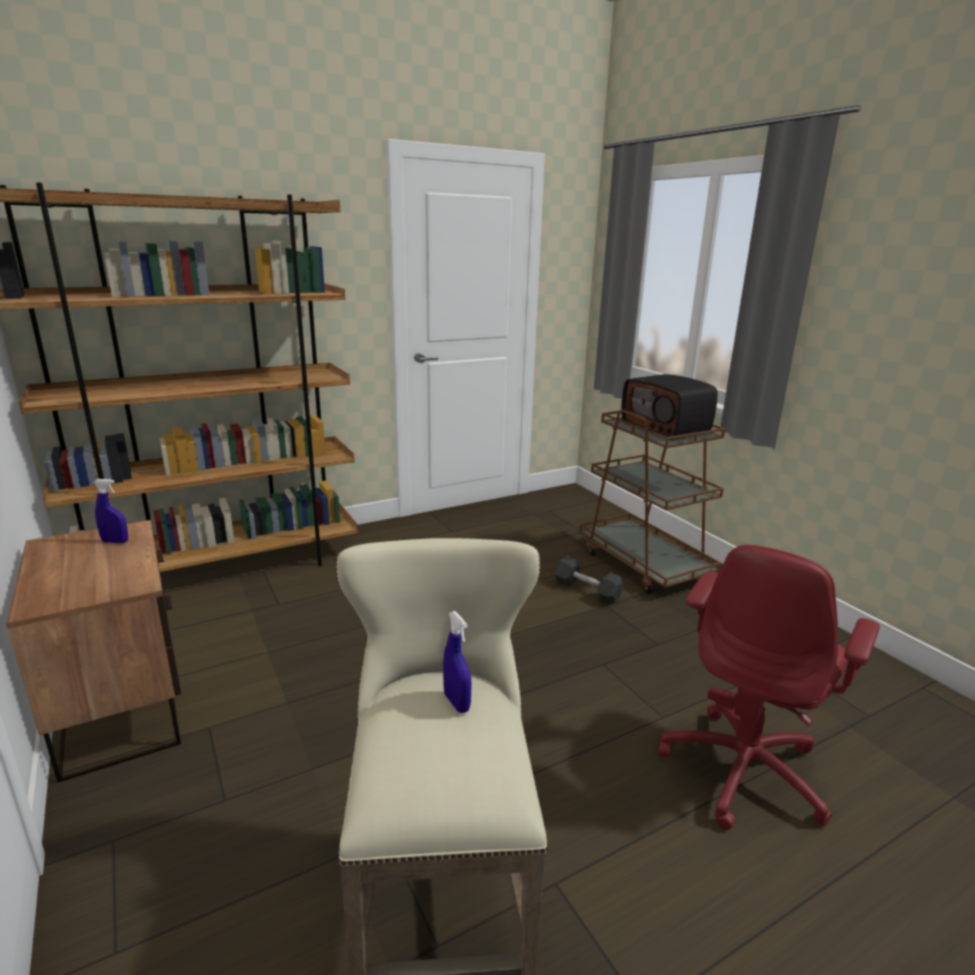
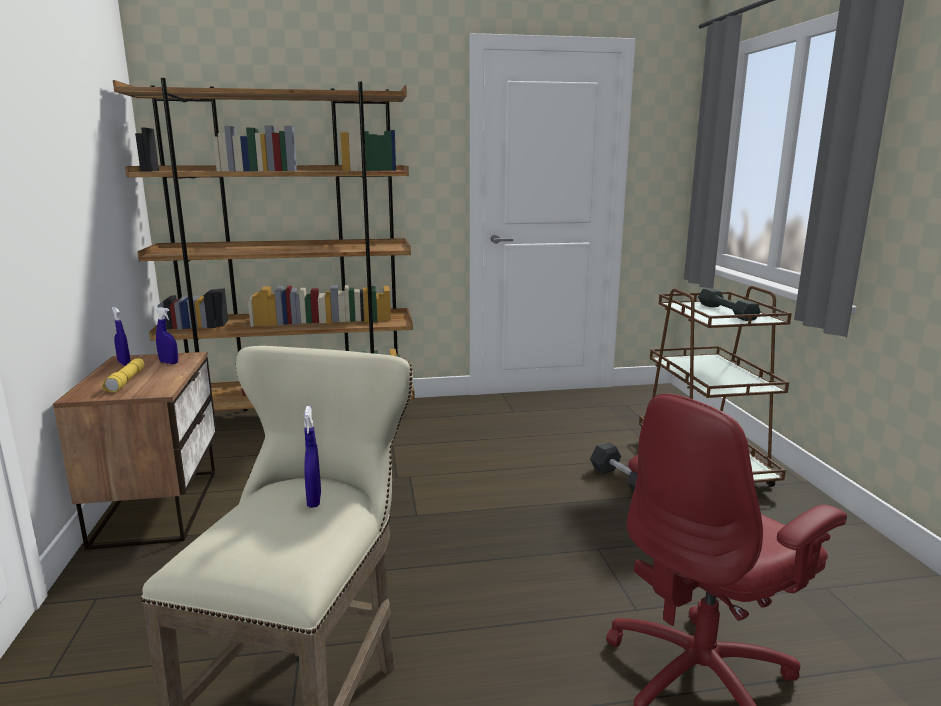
camera: 20 degrees right, 5 degrees down
radio [622,374,718,440] -> grey dumbbell [698,288,761,321]
none -> yellow flashlight [102,358,144,392]
none -> blue spray bottle [112,307,130,366]

